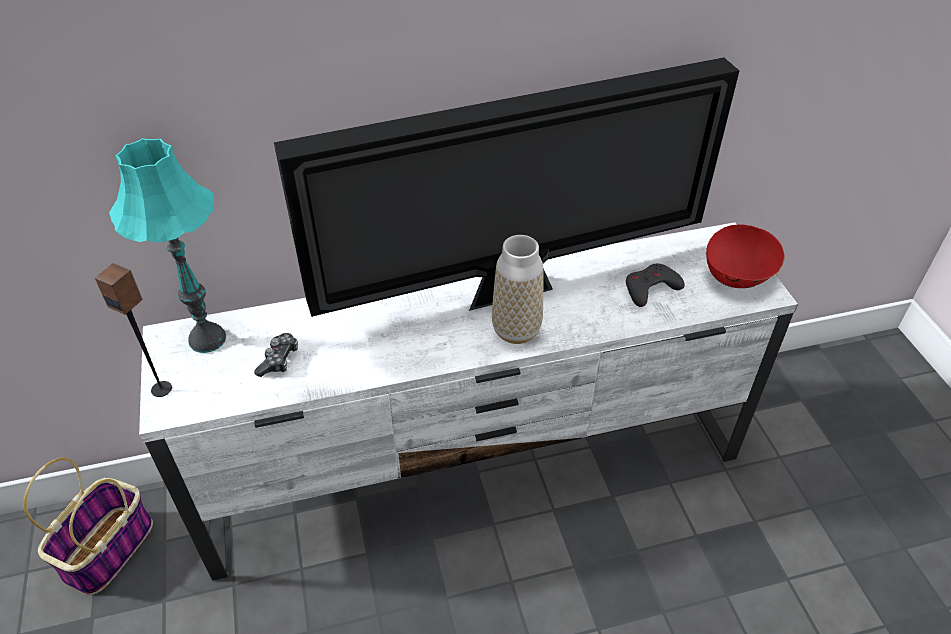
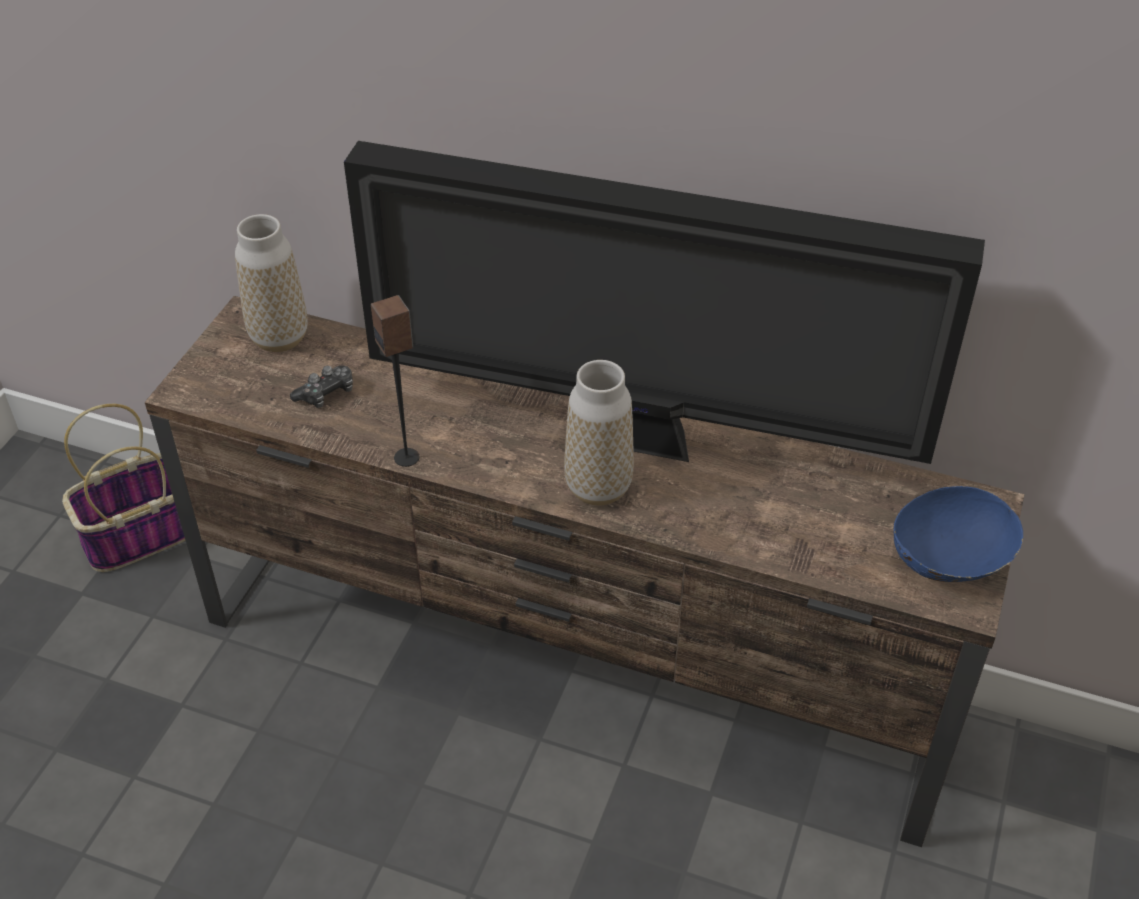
camera: 35 degrees right, 0 degrees up
speaker [95,263,172,397] -> speaker moved to [371,295,419,467]
turquoise table lamp [109,138,226,353] -> vase [235,214,307,352]
white tv stand [139,222,798,581] -> brown tv stand [145,296,1024,847]
grey game controller [626,264,685,307] -> none
red bowl [706,224,785,288] -> blue bowl [894,486,1023,582]

